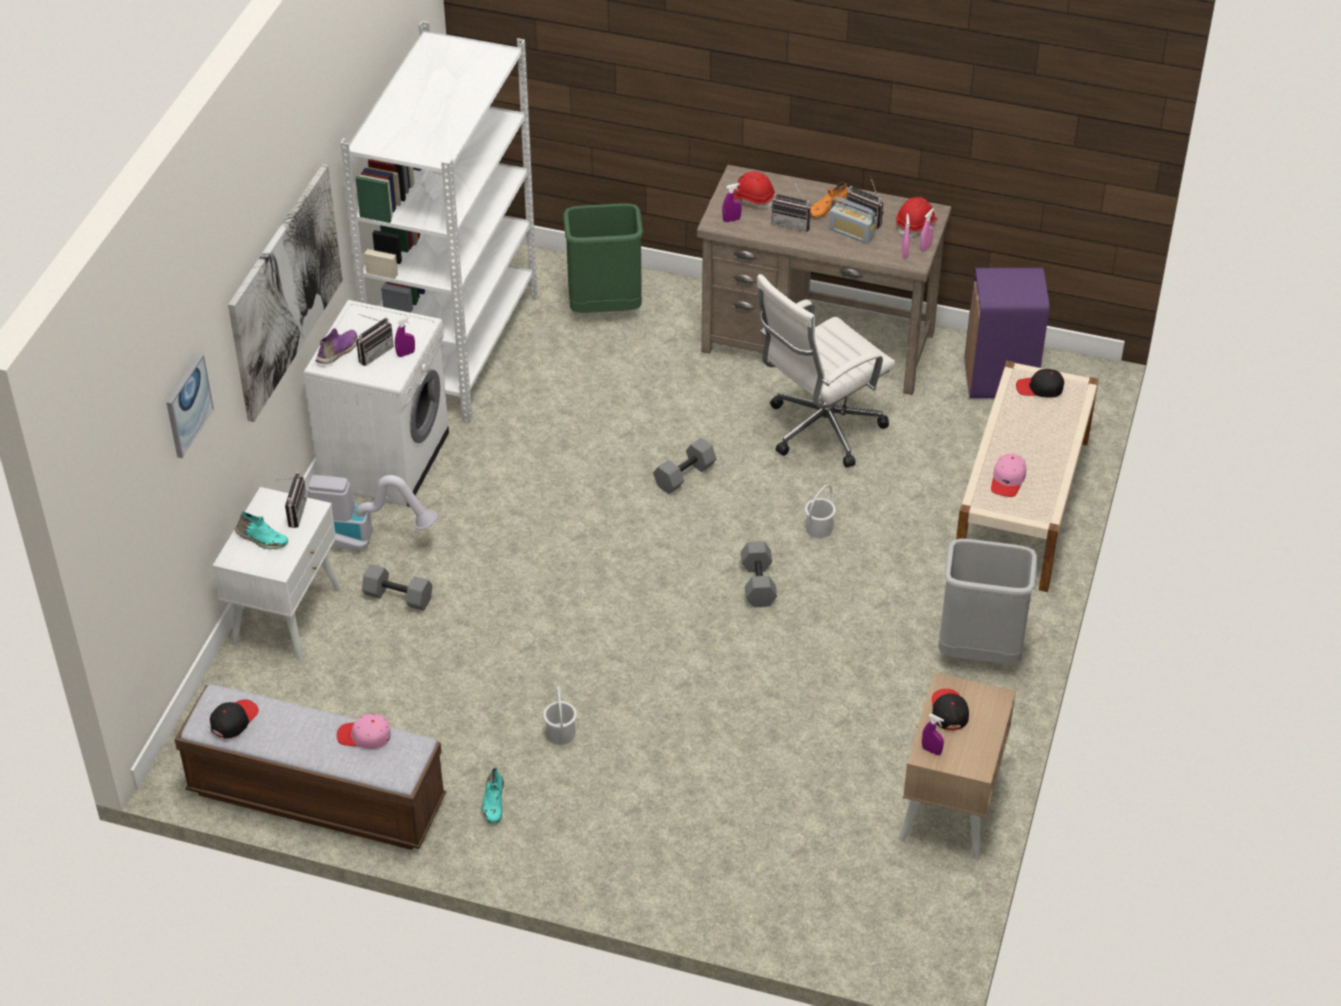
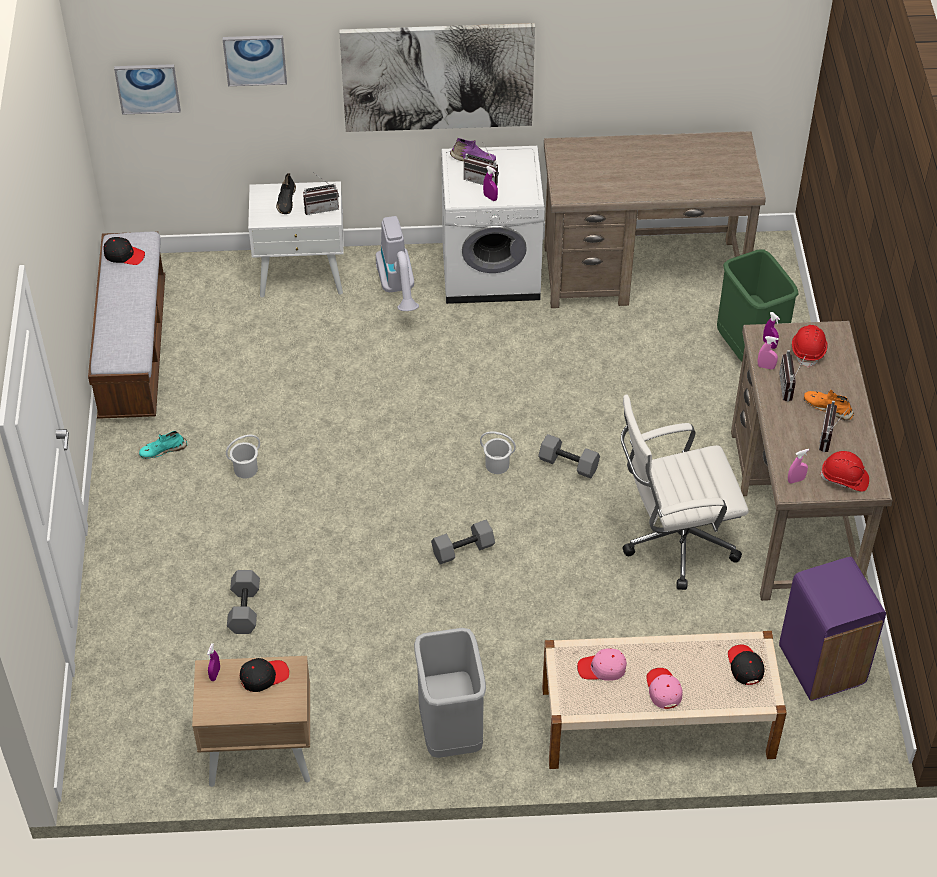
camera: 70 degrees right, 5 degrees up
turquoise shoe [235,511,288,549] -> black shoe [276,173,296,214]
pink cap [337,714,390,749] -> pink cap moved to [646,668,682,709]
white bookcase [340,21,537,424] -> brown desk [544,131,766,308]
grey dumbbell [362,564,433,611] -> grey dumbbell moved to [227,570,260,634]
white office chair [757,274,896,468] -> white office chair turned 45 degrees counterclockwise [621,394,749,590]
white bucket [805,485,836,538] -> white bucket moved to [480,431,516,474]
radio [829,197,876,244] -> none
pink spray bottle [920,208,934,252] -> pink spray bottle moved to [758,336,779,369]
none -> picture [114,64,181,115]

